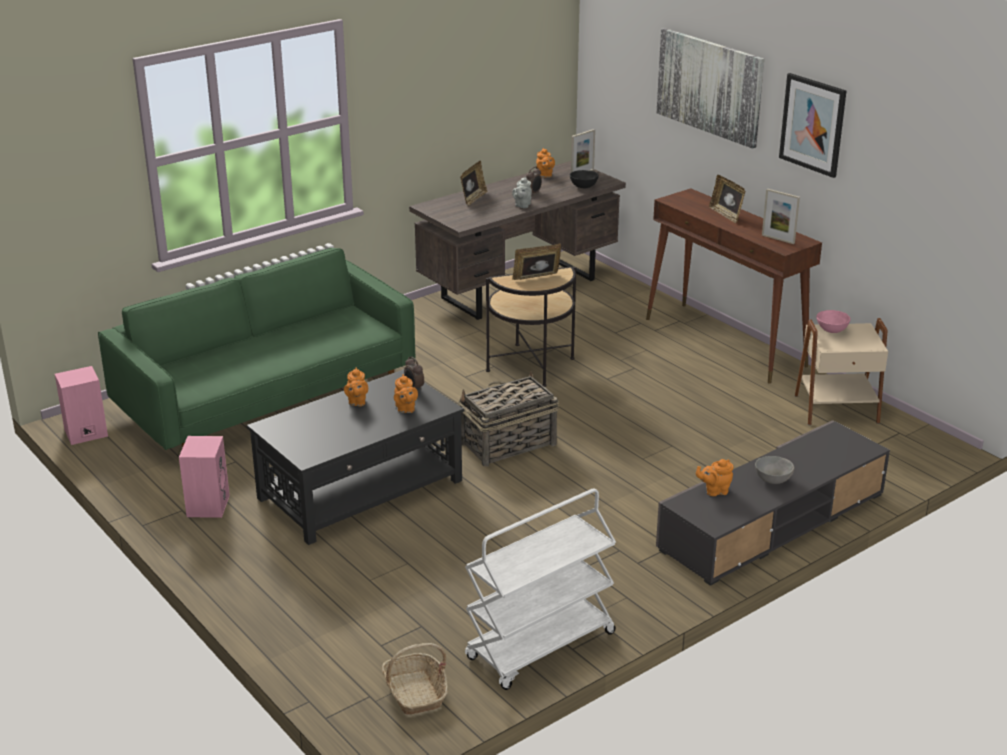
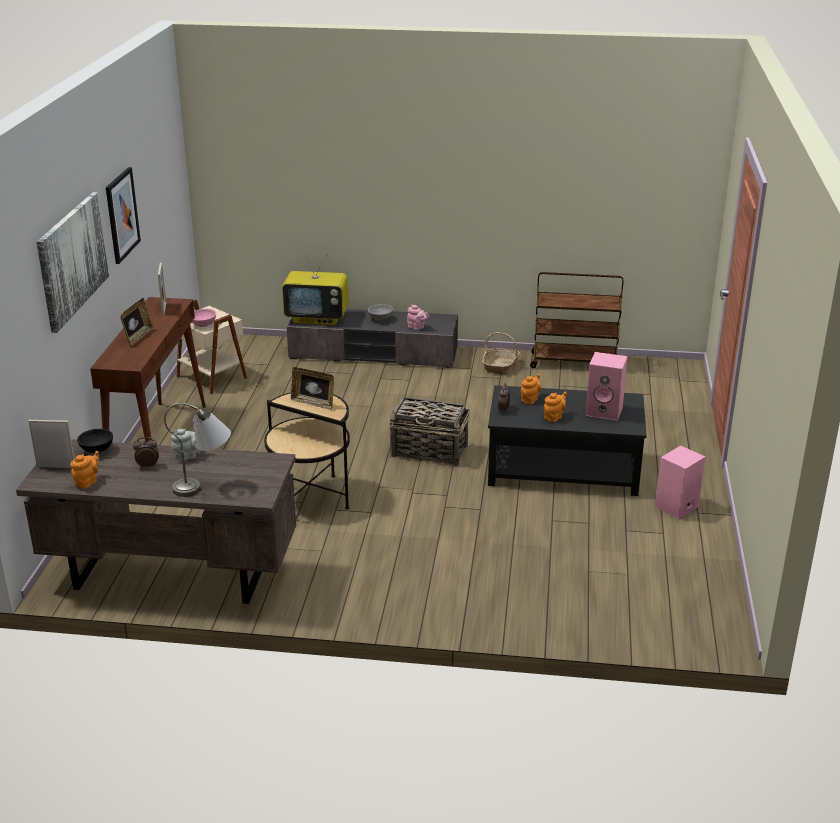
camera: 135 degrees left, 0 degrees up
pink speaker [55,366,108,445] -> pink speaker moved to [585,352,628,421]
green sofa [98,248,415,450] -> none
basket [382,643,448,715] -> basket moved to [482,332,520,375]
picture frame [460,161,488,206] -> grey table lamp [164,403,231,497]
white cart [465,488,616,690] -> brown cart [530,272,624,368]
orange teapot [696,459,734,496] -> pink teapot [407,304,430,330]
none -> television [282,251,349,325]

